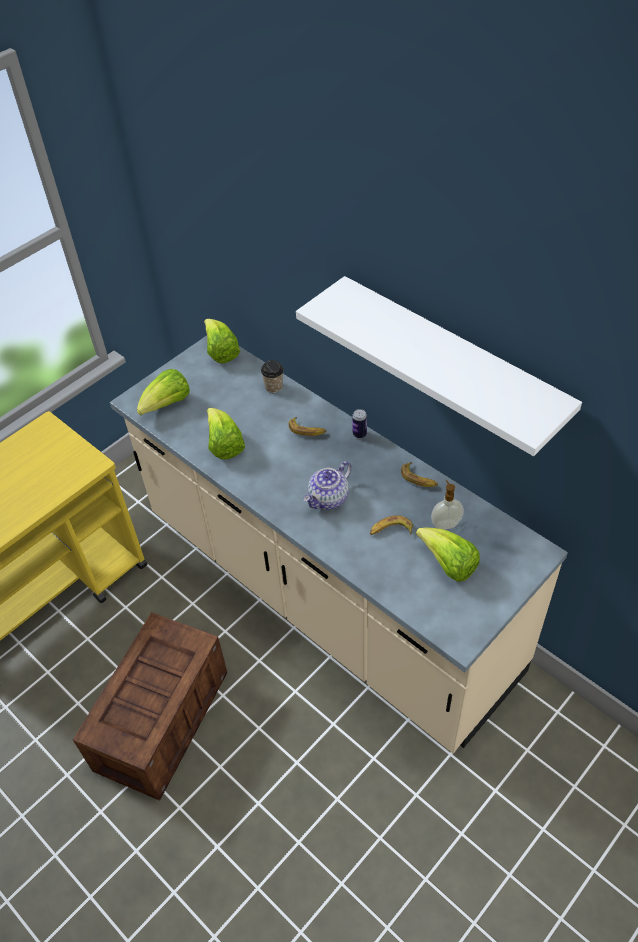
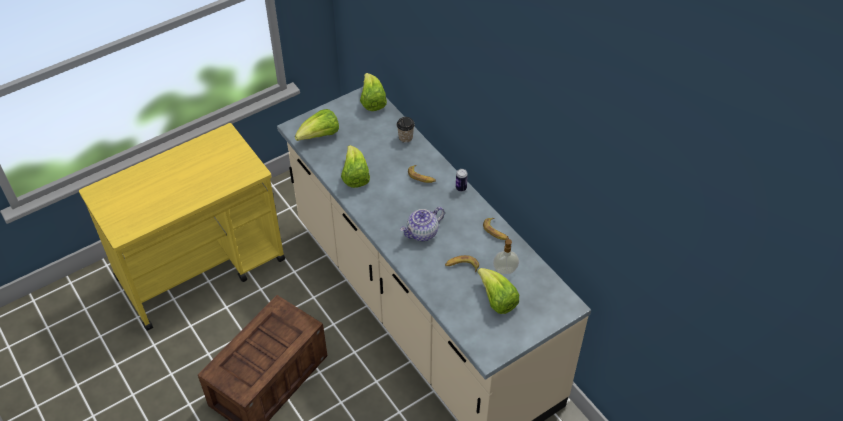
camera: 10 degrees right, 0 degrees up
white shelf [296,276,582,456] -> none

